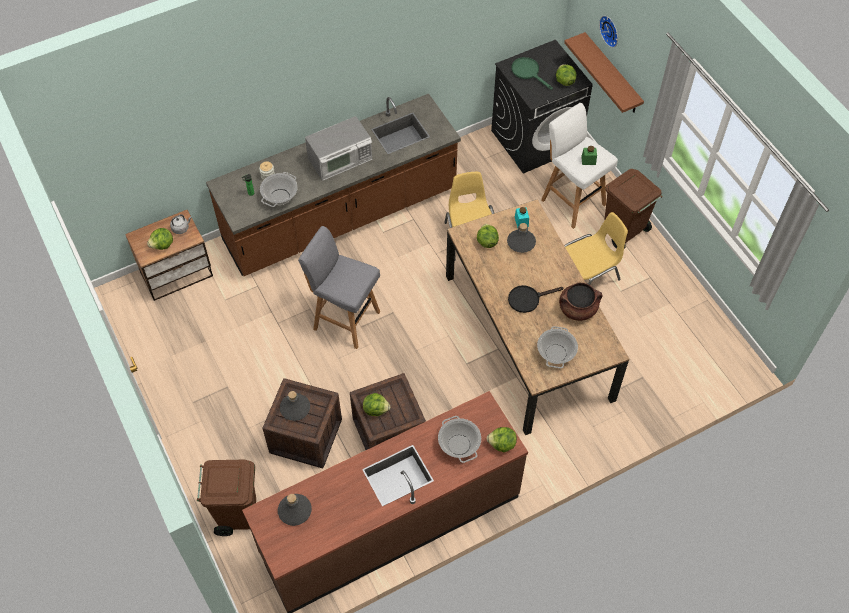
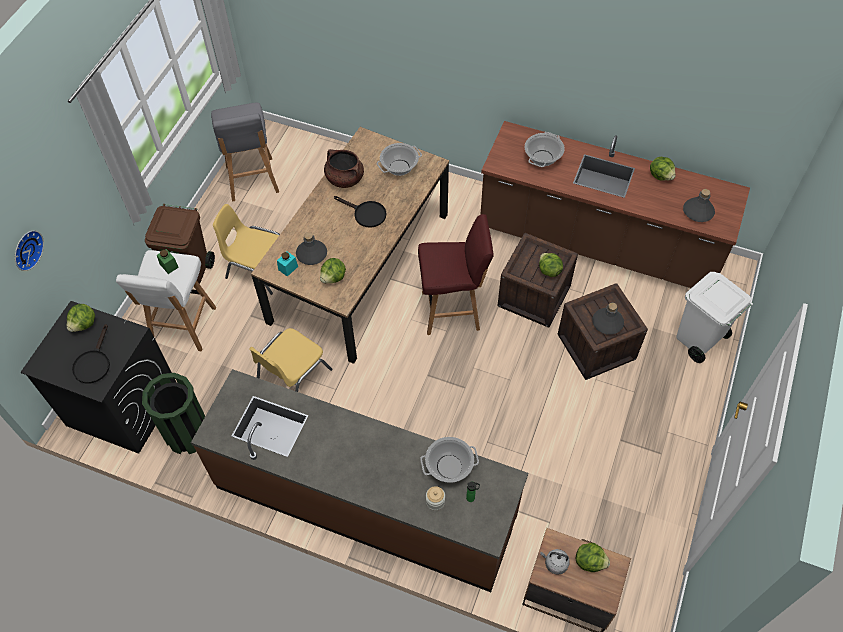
camera: 130 degrees left, 0 degrees up
brown trash can [197,460,256,536] -> white trash can [676,272,753,363]
grey stool [298,226,380,349] -> grey stool moved to [211,103,279,201]
microwave [305,116,372,181] -> none
lettuce [487,427,517,452] -> lettuce moved to [650,157,676,181]
green frying pan [511,57,553,90] -> black frying pan [72,324,110,384]
brown shelf [564,32,644,113] -> none
none -> green trash can [142,373,205,454]
none -> red stool [418,214,494,335]

